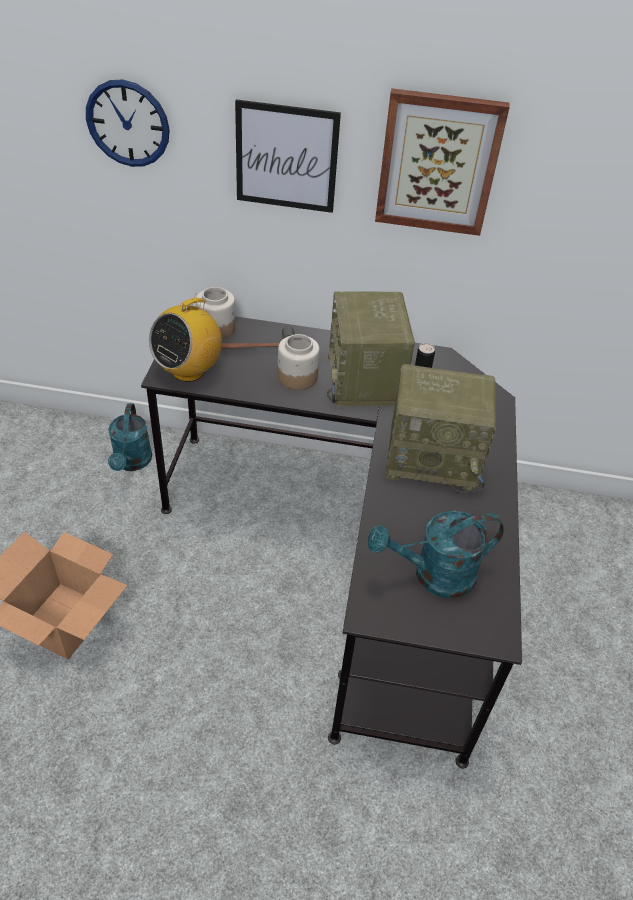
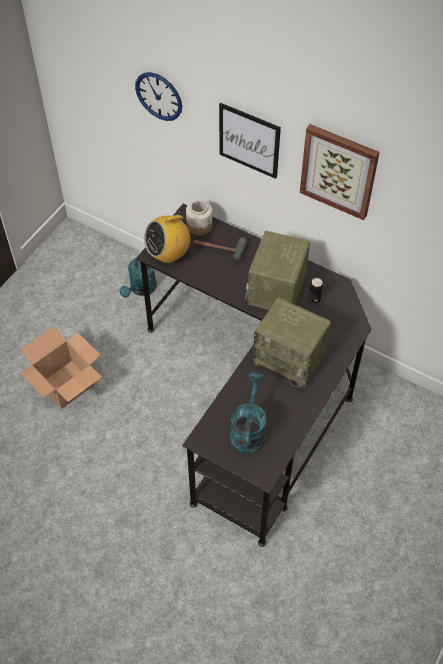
camera: 25 degrees right, 10 degrees up
jar [277,334,320,390] -> none
turquoise watering can [368,511,504,598] -> turquoise watering can turned 90 degrees clockwise [230,372,267,455]

